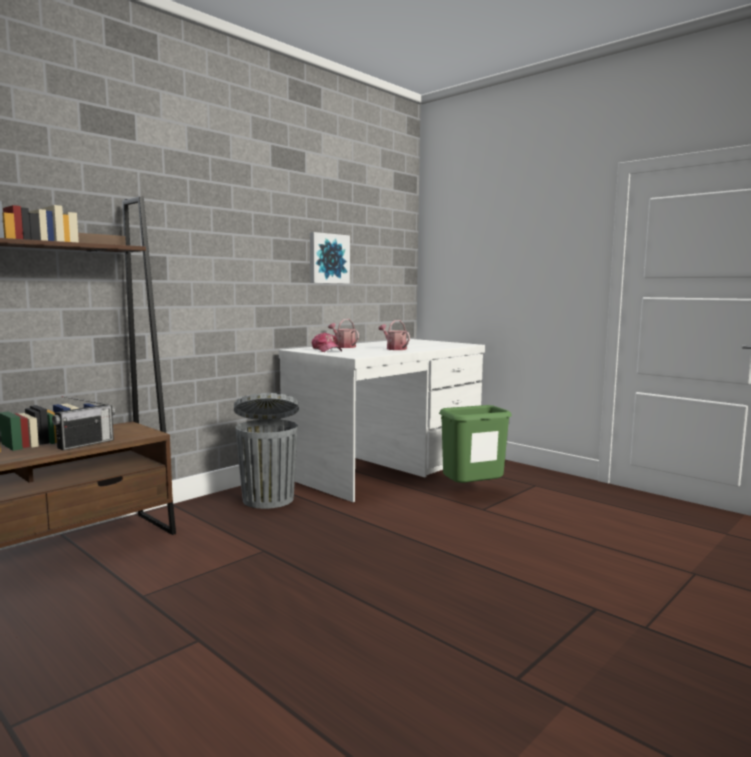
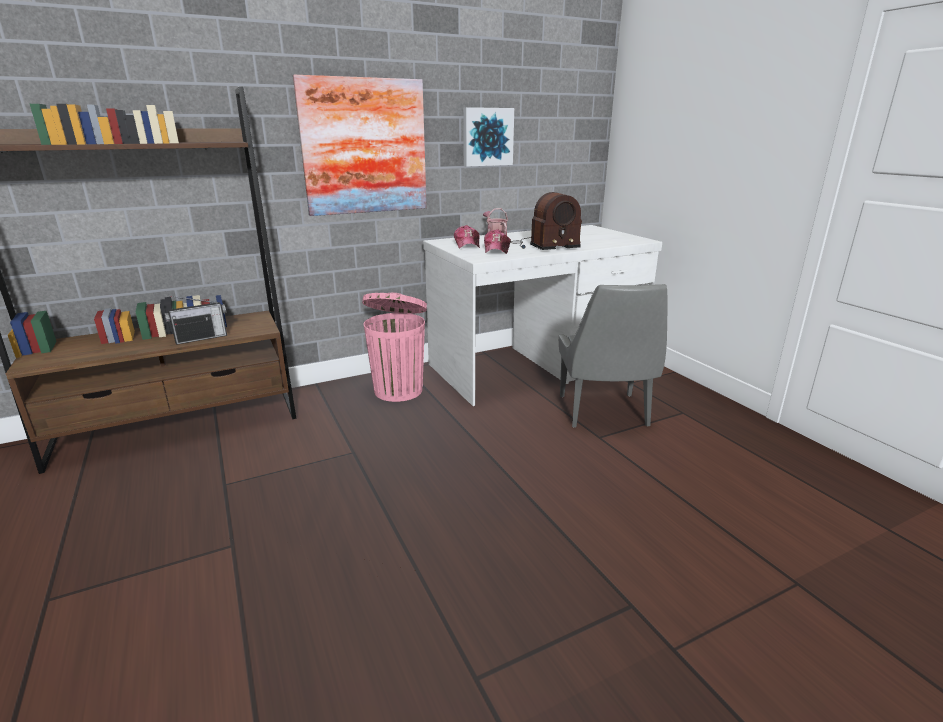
camera: 20 degrees right, 15 degrees up
grey trash can [234,393,299,509] -> pink trash can [362,293,427,402]
watering can [379,320,410,350] -> radio [510,192,582,250]
green trash can [439,405,512,483] -> grey chair [559,284,668,428]
none -> picture [293,75,427,216]
none -> cap [484,229,511,254]

